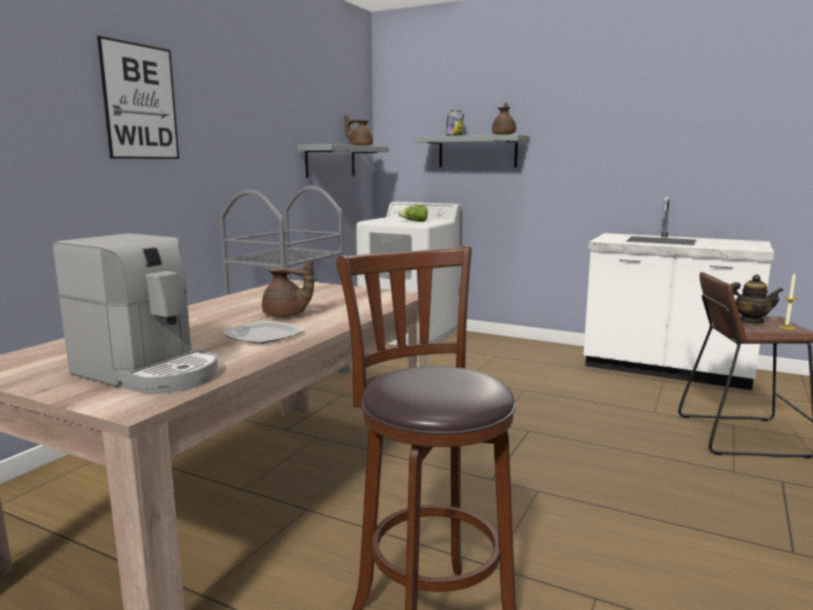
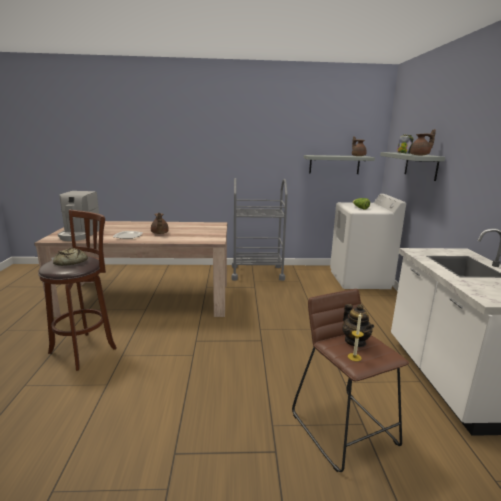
camera: 60 degrees right, 5 degrees up
picture [97,36,179,159] -> none
none -> bread [53,248,88,266]

